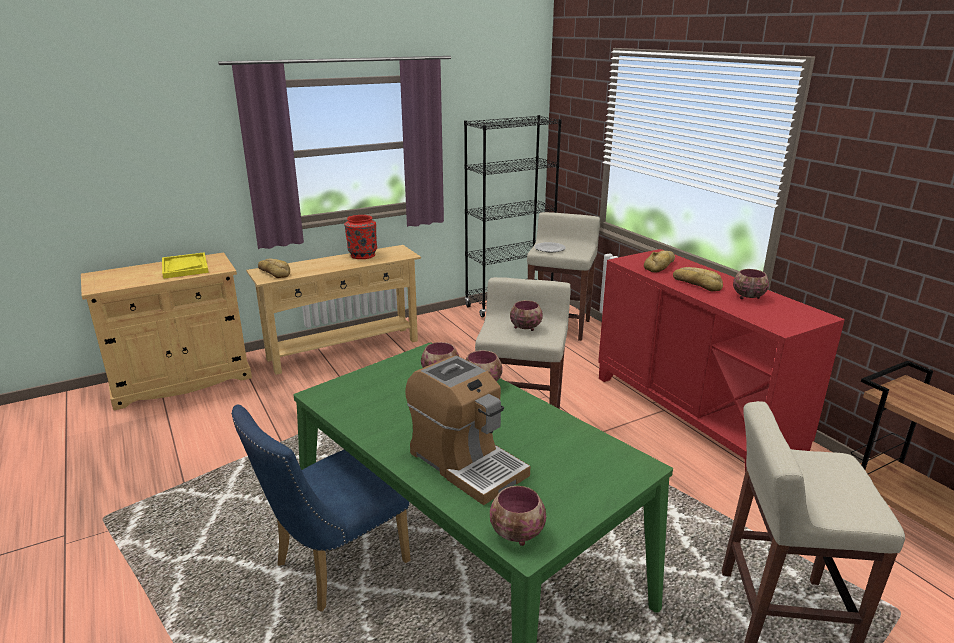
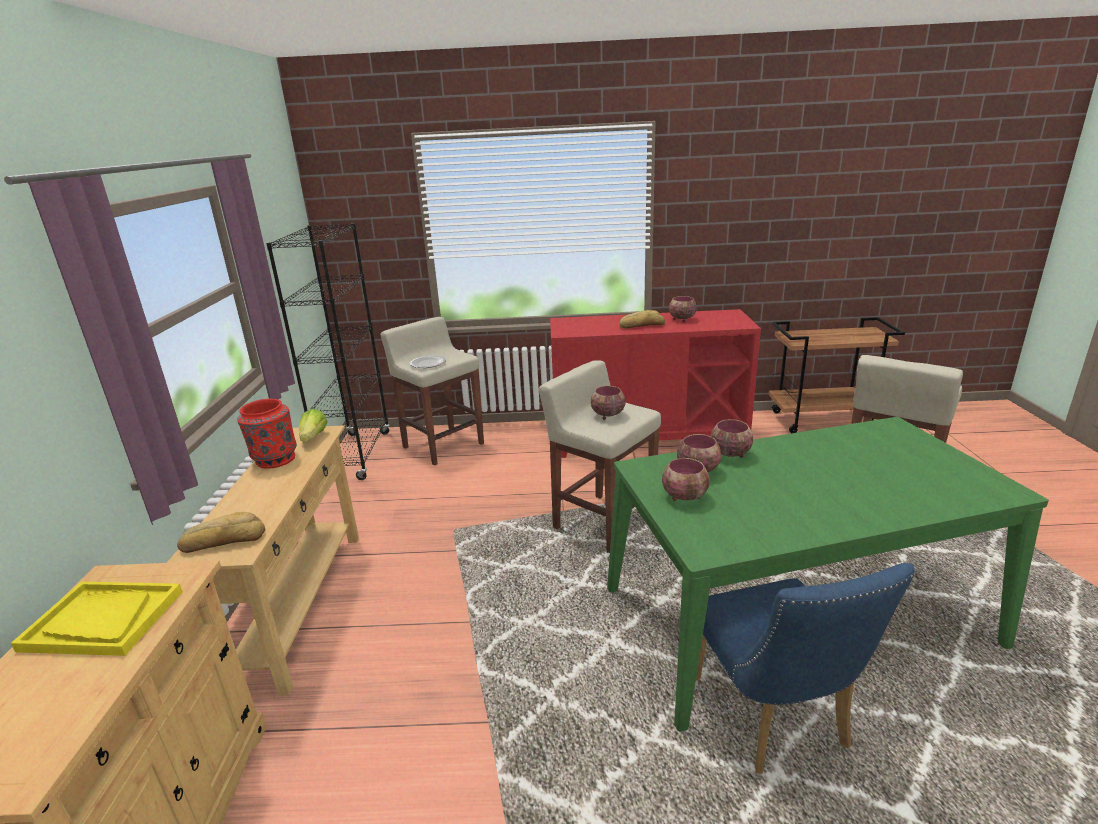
camera: 60 degrees left, 0 degrees up
coffee machine [405,356,530,505] -> none
bowl [490,486,546,546] -> bowl moved to [662,458,710,501]
bread [644,250,675,273] -> none
none -> lettuce [299,409,328,442]

